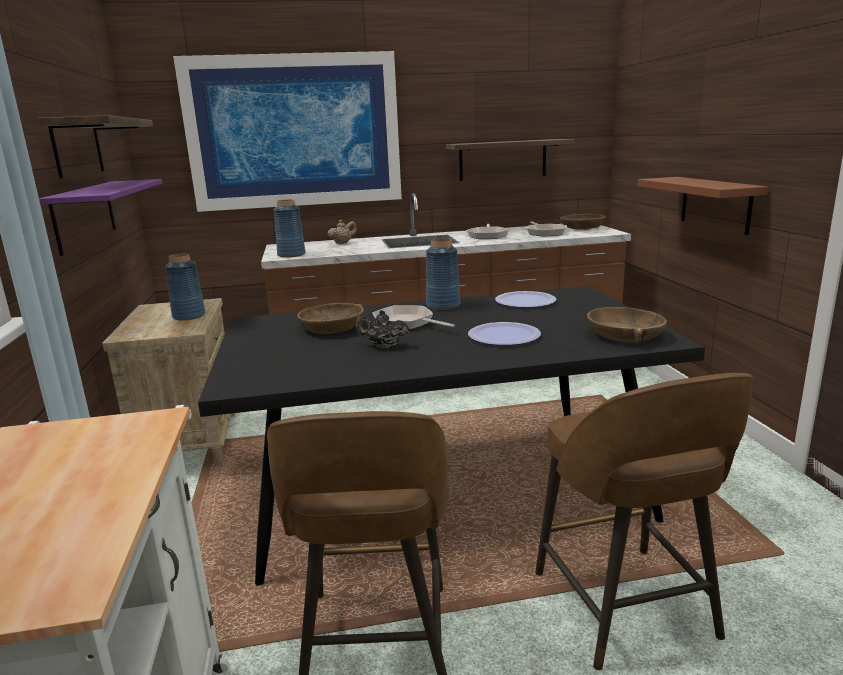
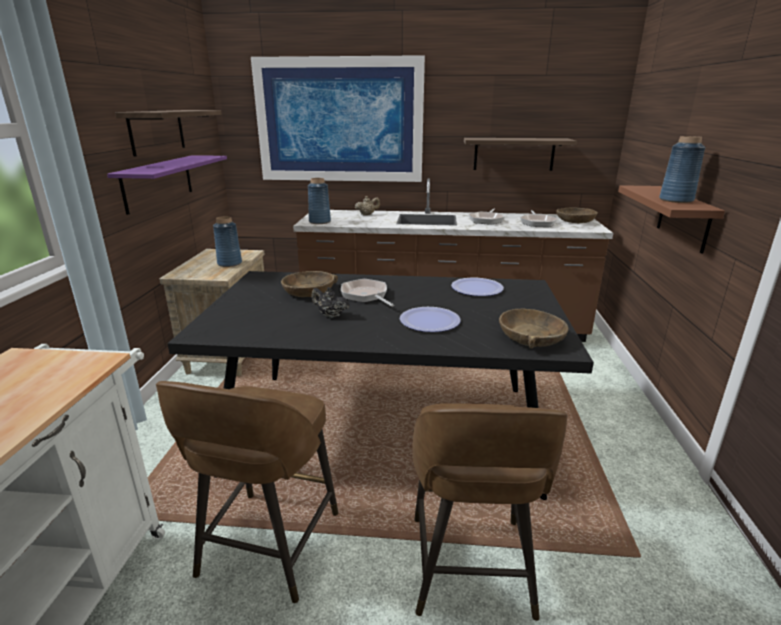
camera: 15 degrees right, 5 degrees up
blue vase [426,238,460,310] -> blue vase moved to [659,136,706,203]

